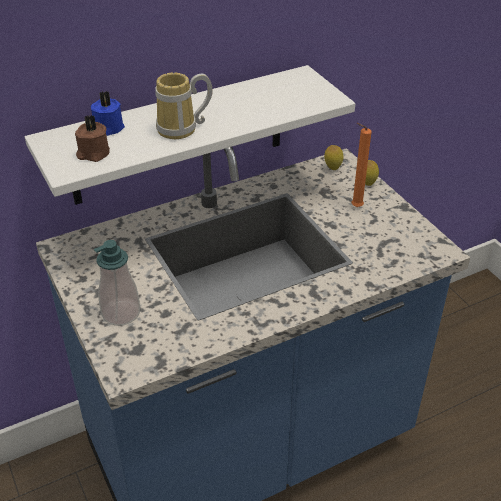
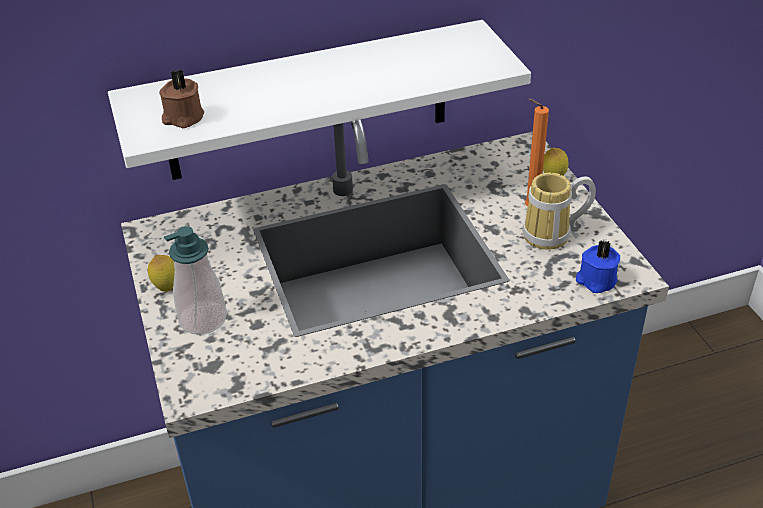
camera: 10 degrees right, 0 degrees up
blue candle [91,91,125,136] -> blue candle moved to [576,240,620,293]
mug [155,72,213,139] -> mug moved to [522,172,596,250]
lemon [324,145,344,170] -> lemon moved to [148,255,175,292]

